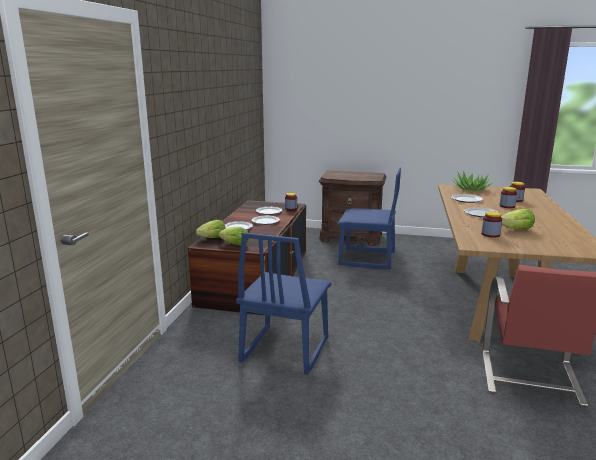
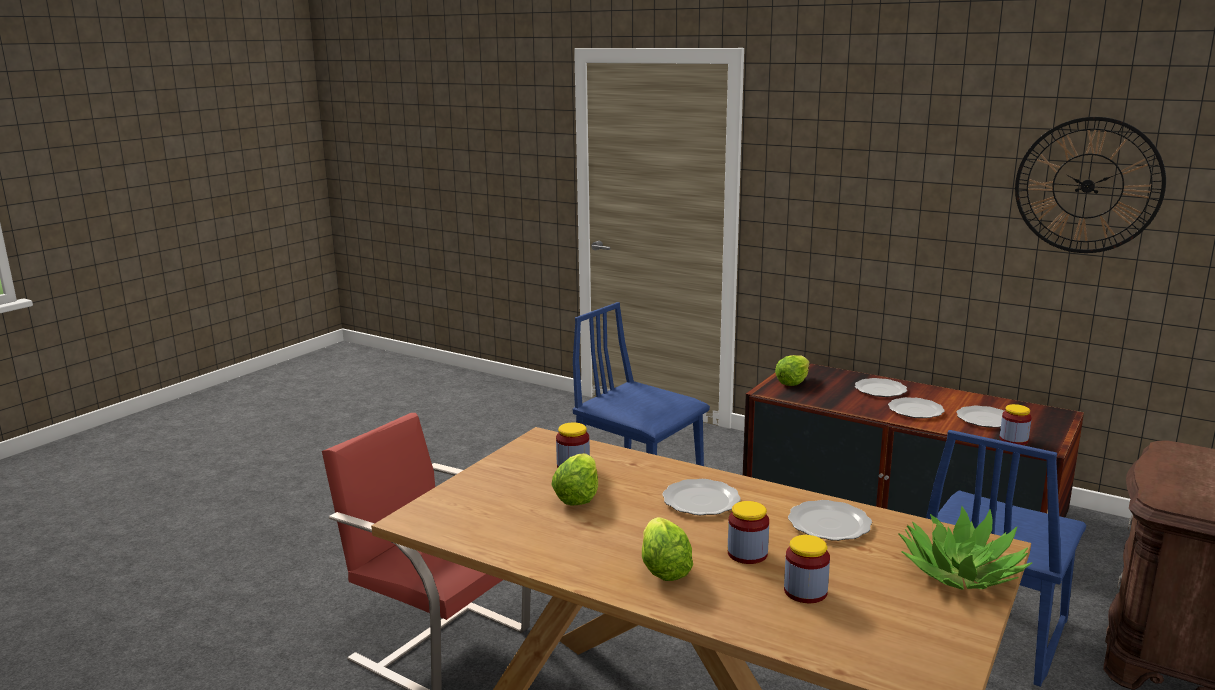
camera: 110 degrees right, 0 degrees up
lettuce [195,220,226,238] -> lettuce moved to [642,517,693,581]
none -> wall clock [1015,117,1166,253]

